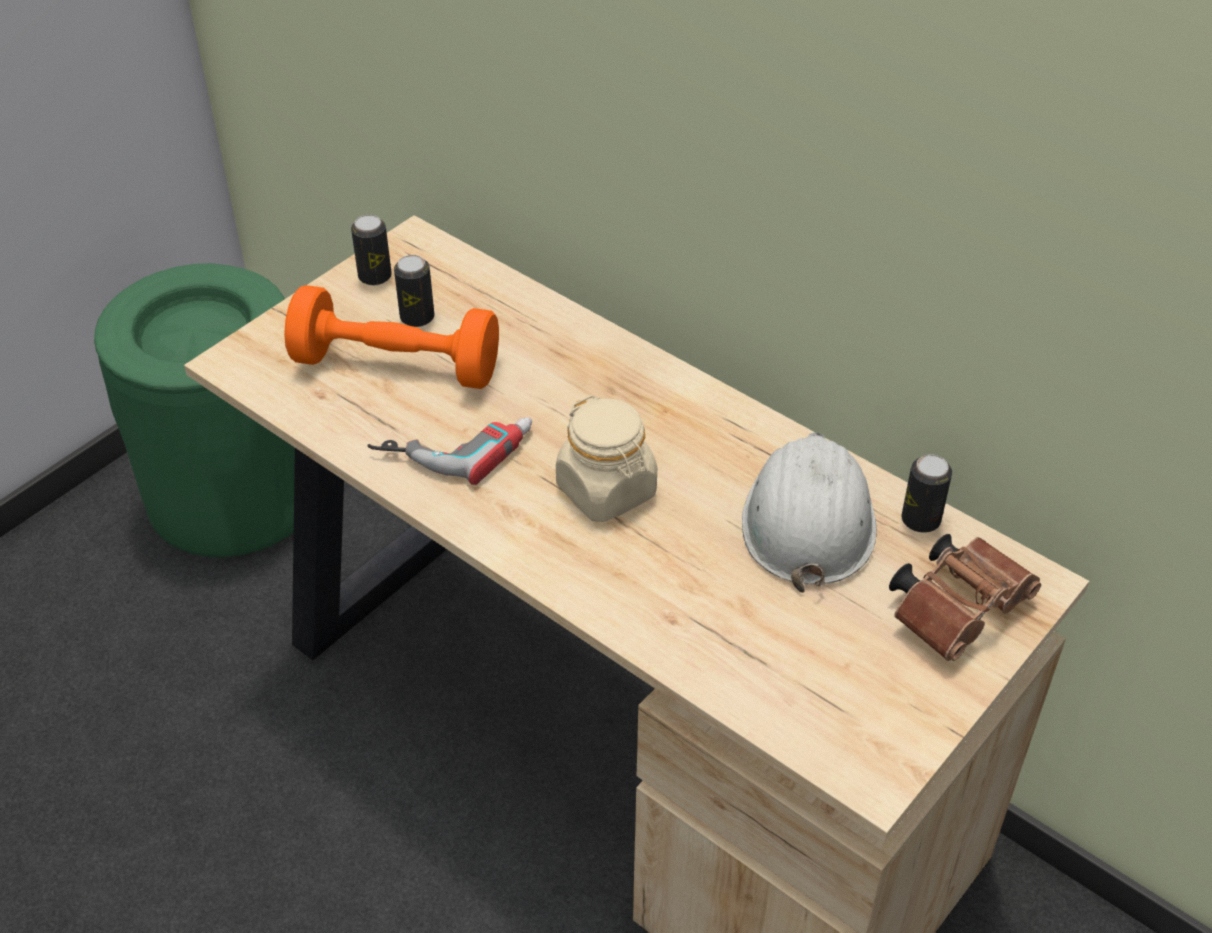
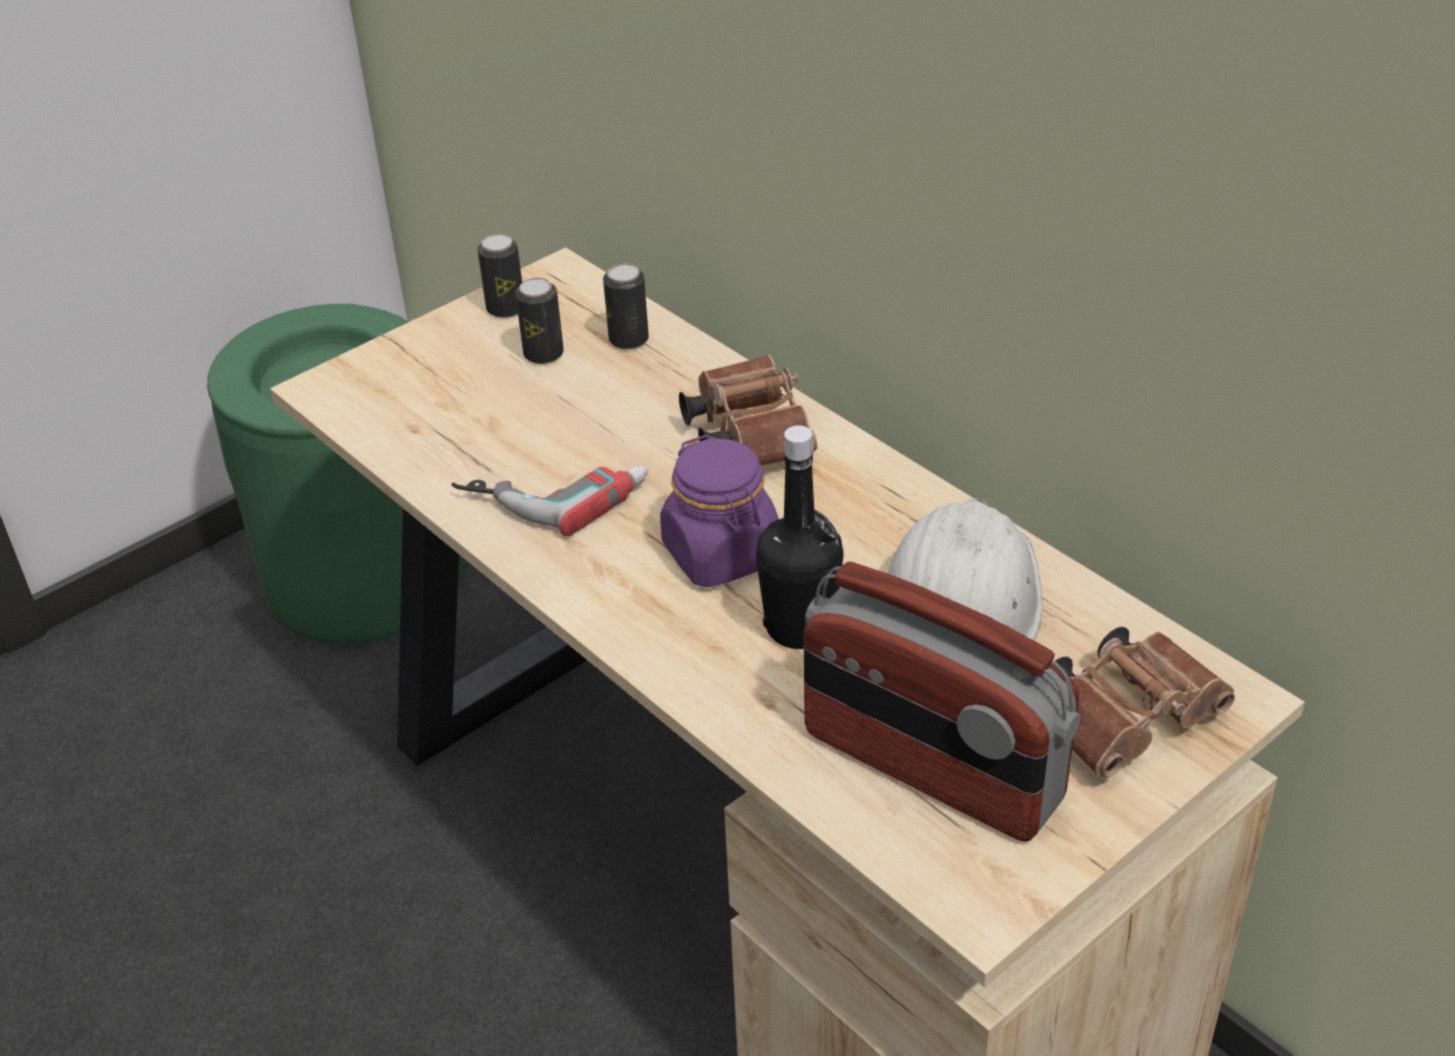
camera: 10 degrees right, 5 degrees down
orange dumbbell [284,285,499,389] -> none
beige jar [556,395,657,522] -> purple jar [660,434,779,587]
can [902,454,952,533] -> can moved to [603,264,649,349]
none -> brown binoculars [679,355,817,465]
none -> black bottle [756,425,844,649]
none -> radio [804,562,1081,842]

